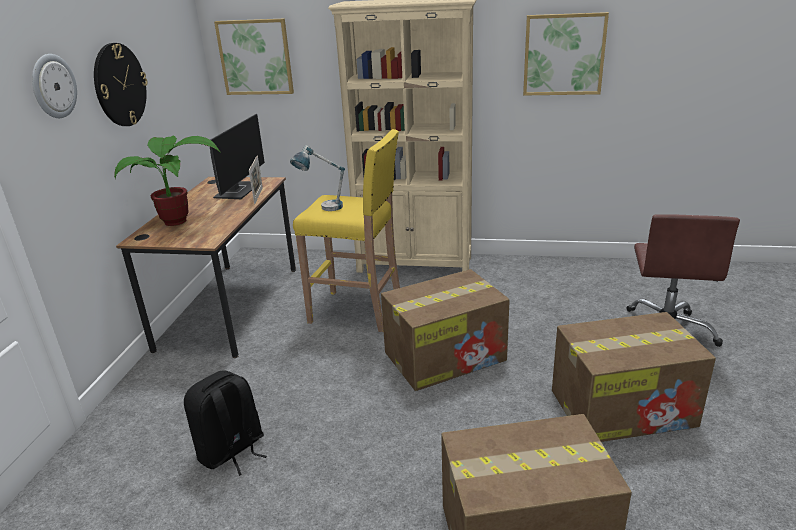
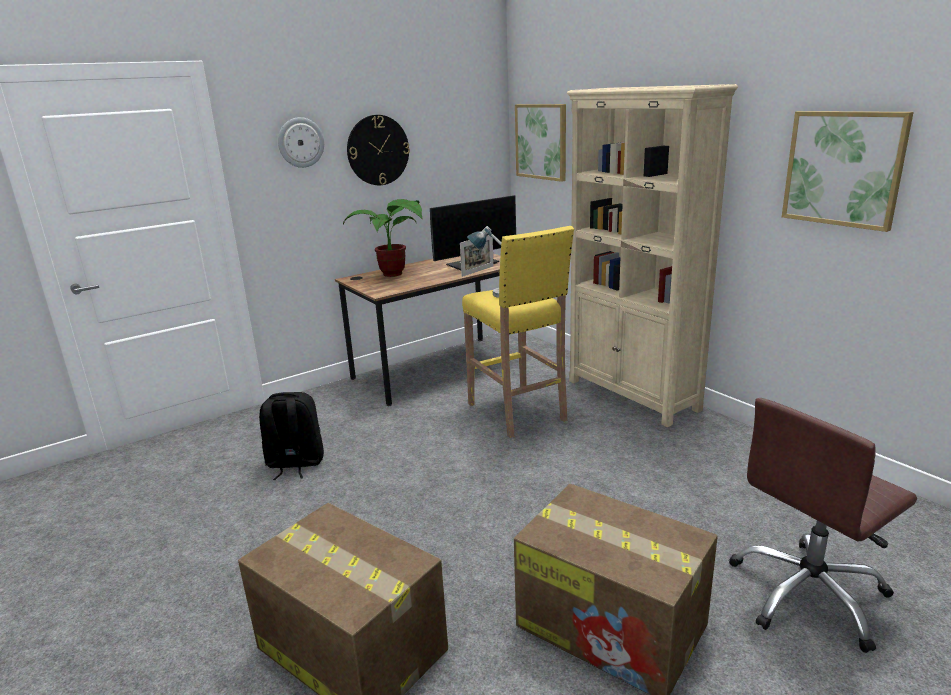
camera: 45 degrees right, 5 degrees down
cardboard box [381,269,510,391] -> none

